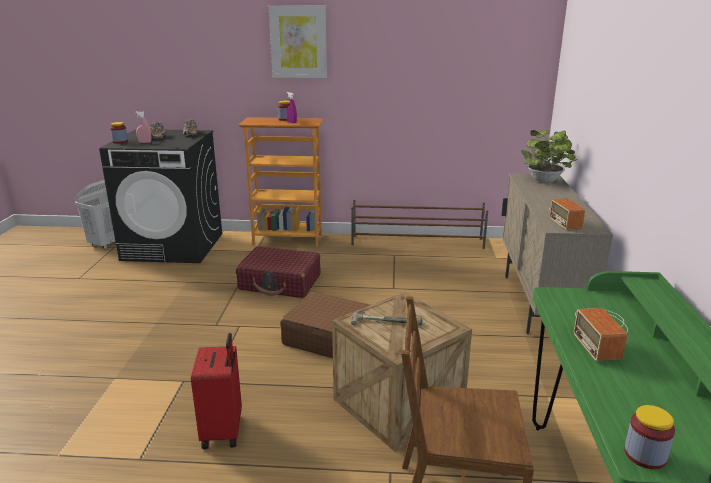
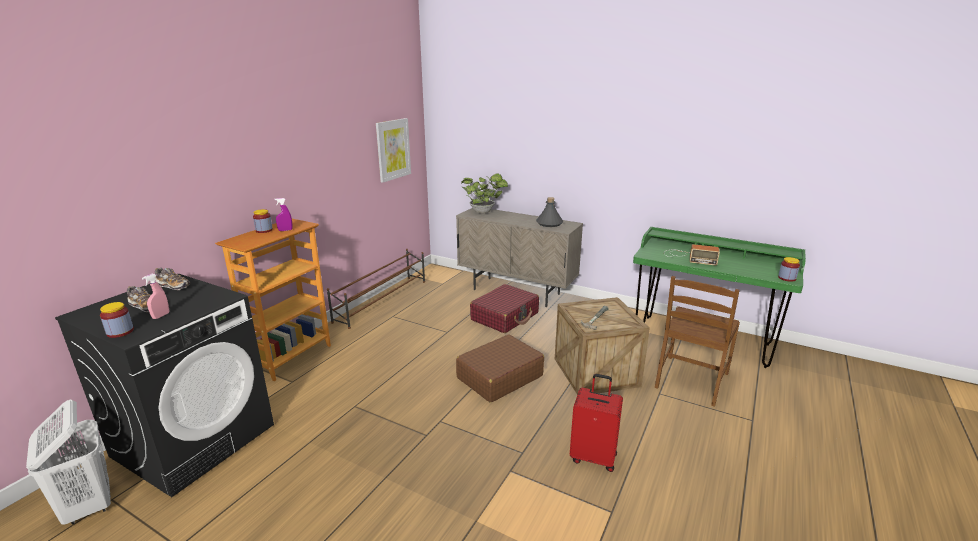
camera: 65 degrees left, 0 degrees up
red suitcase [236,246,321,298] -> red suitcase moved to [470,284,539,333]
picture [269,5,327,78] -> picture moved to [376,118,411,183]
radio [549,199,585,229] -> grey bottle [536,197,563,227]

